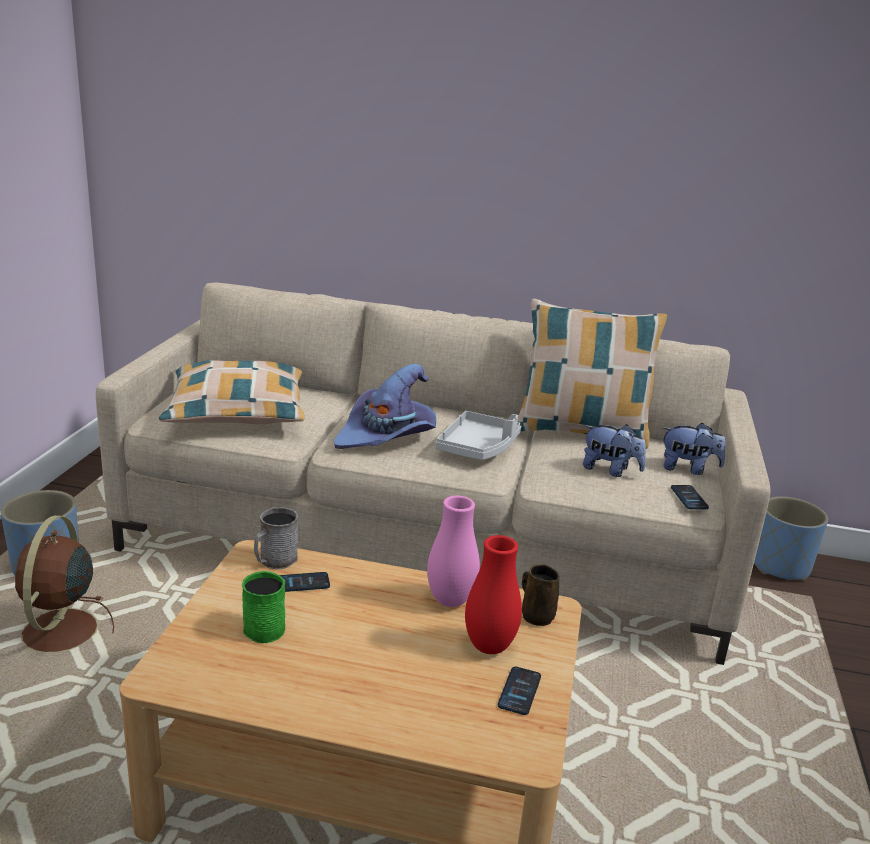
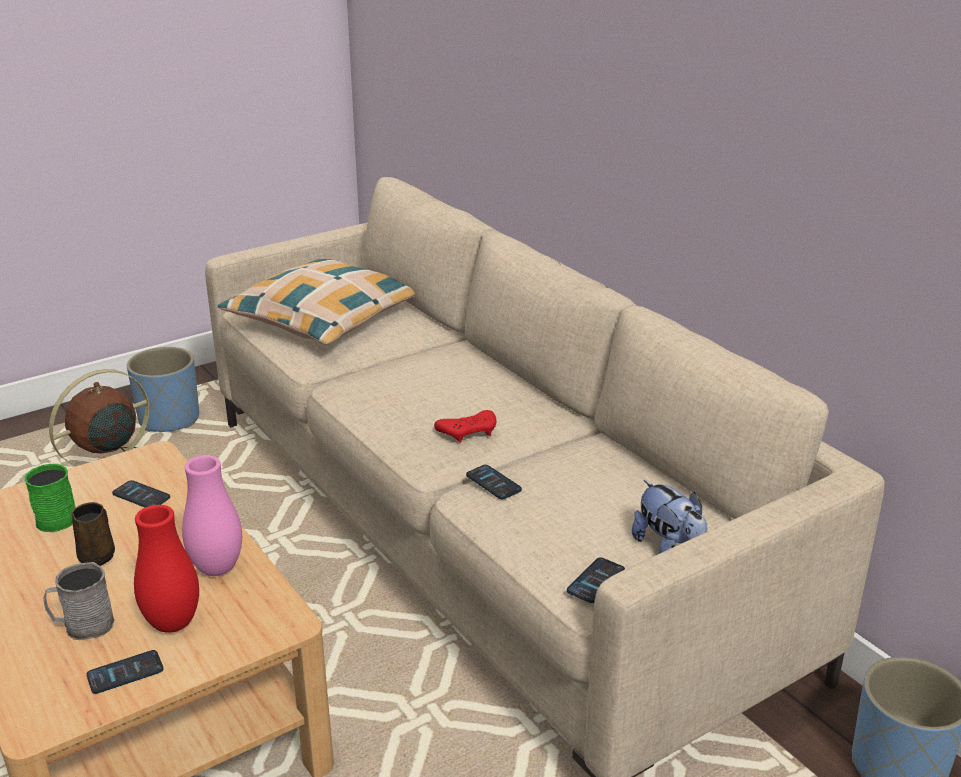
camera: 45 degrees right, 5 degrees up
grey mug [254,507,298,569] -> grey mug moved to [44,562,114,640]
purple hat [334,364,436,449] -> none
grey tray [435,411,521,460] -> red game controller [434,410,496,443]
pillow [518,299,668,449] -> none
brown mug [522,564,559,626] -> brown mug moved to [72,502,115,566]
plush toy [583,424,646,477] -> none
none -> phone [466,465,522,500]

